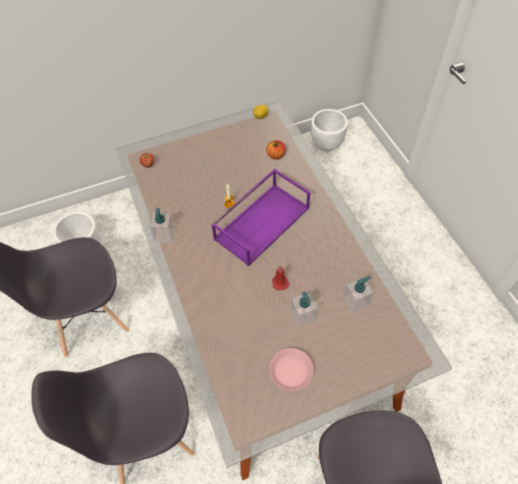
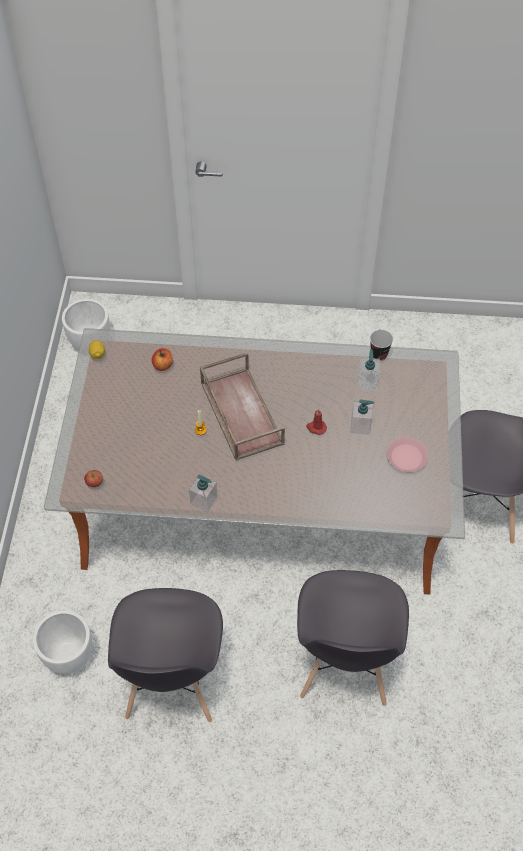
camera: 65 degrees left, 0 degrees up
purple tray [211,169,311,266] -> brown tray [200,352,285,461]
none -> cup [370,330,393,361]

